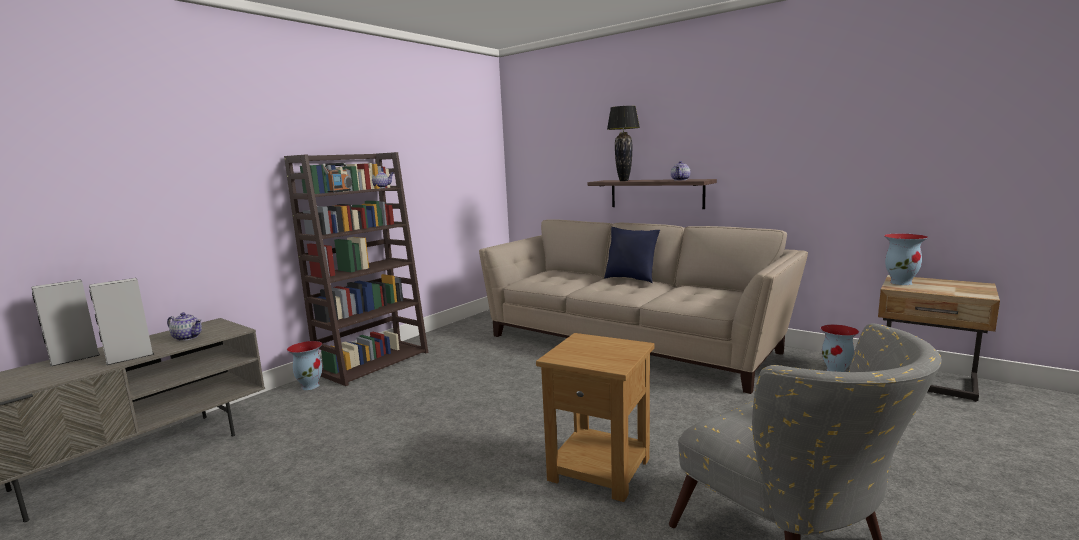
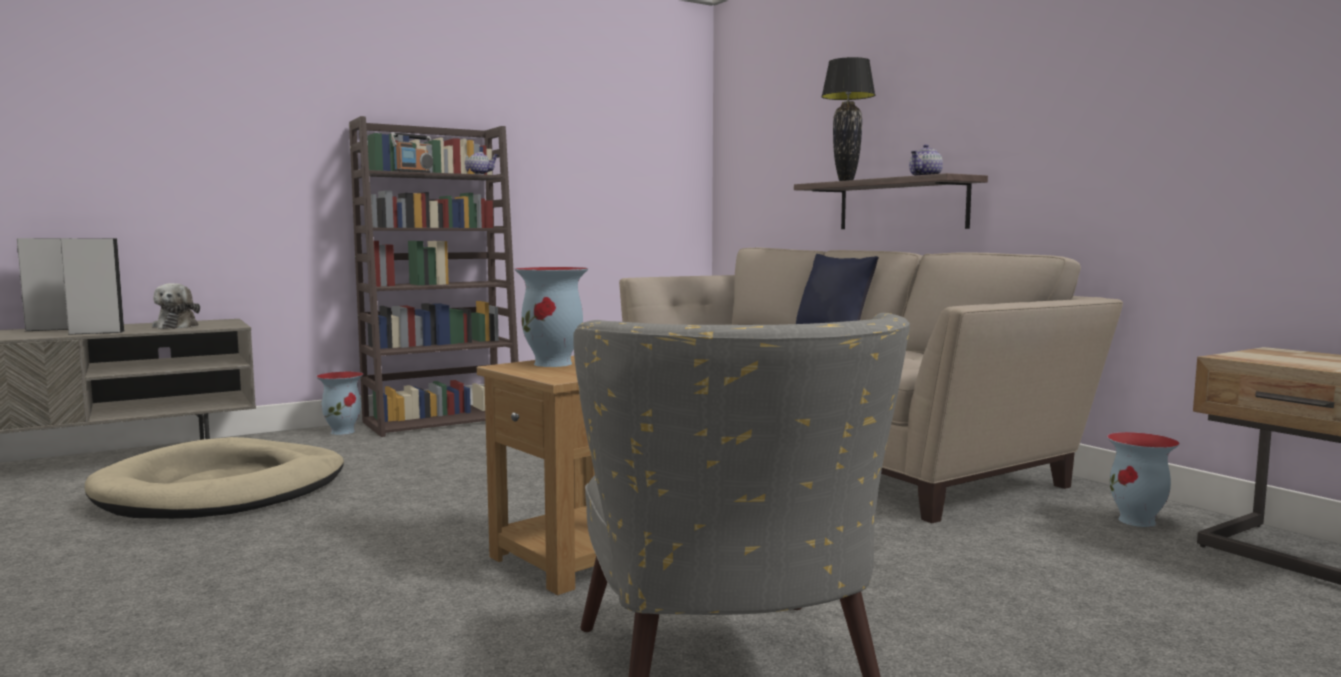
camera: 20 degrees right, 5 degrees down
teapot [167,312,202,341] -> plush toy [152,283,200,329]
vase [884,234,928,285] -> vase moved to [515,267,588,367]
none -> beige dog bed [85,437,344,519]

